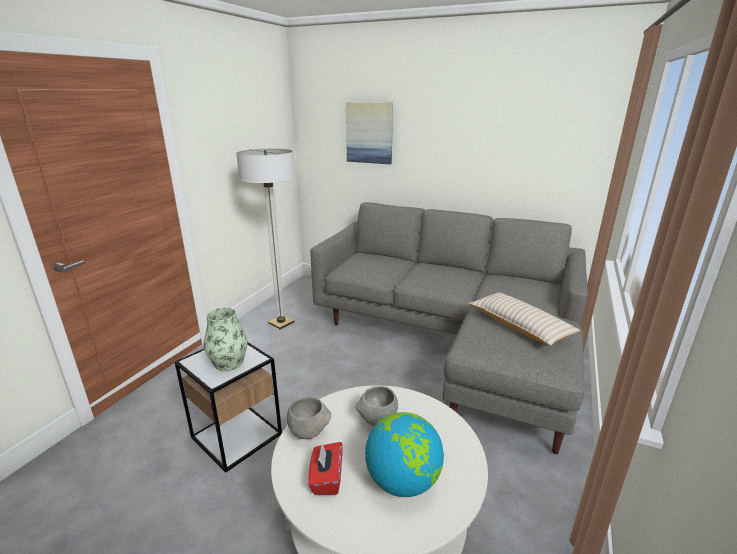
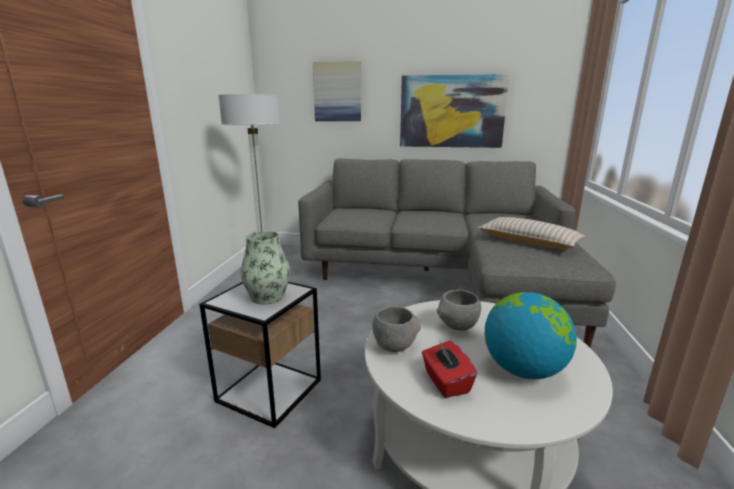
camera: 15 degrees left, 5 degrees down
none -> picture [400,74,510,148]

